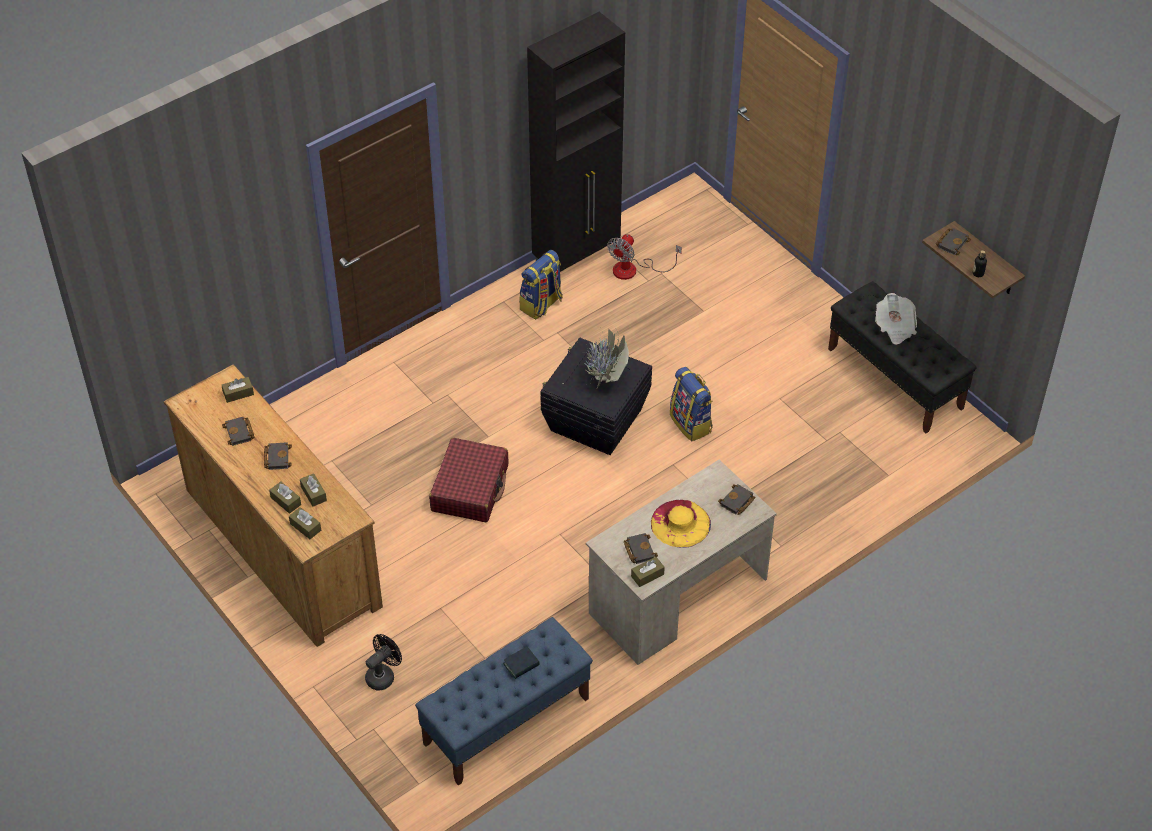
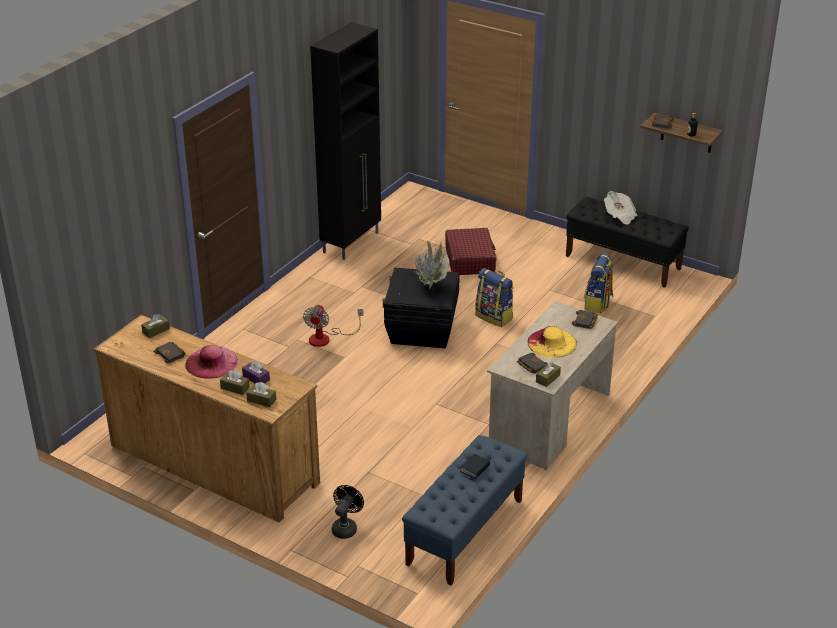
camera: 20 degrees left, 15 degrees down
black book [264,442,292,470] -> pink hat [185,345,238,379]
brown tissue box [300,473,327,507] -> purple tissue box [242,360,270,384]
red suitcase [429,438,508,522] -> red suitcase moved to [445,228,497,275]
backpack [519,250,563,320] -> backpack moved to [584,253,613,313]
fan [607,234,682,280] -> fan moved to [303,304,363,347]

